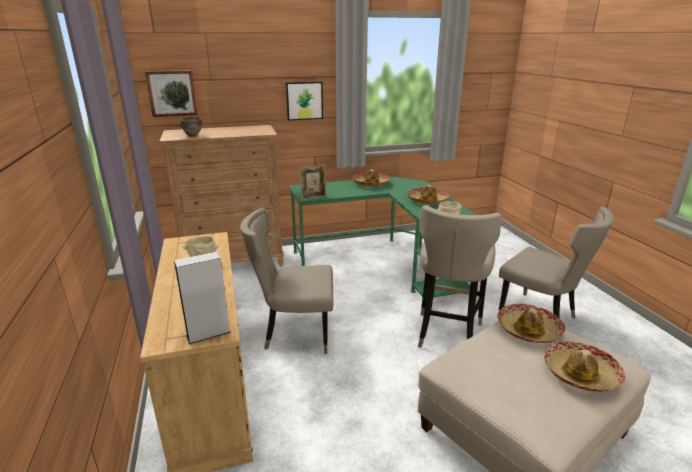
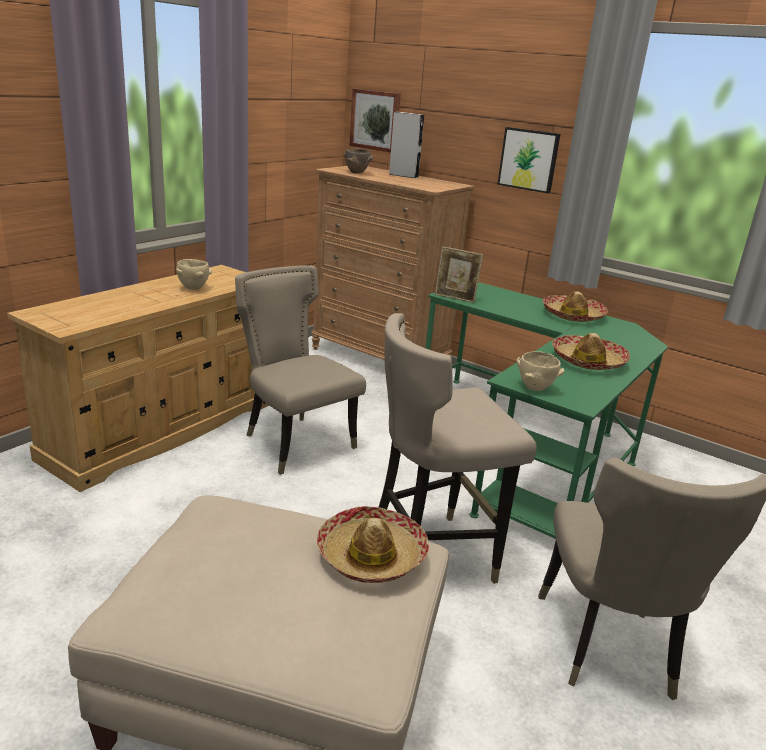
camera: 50 degrees right, 0 degrees up
grey speaker [174,252,231,344] -> grey speaker moved to [389,112,424,178]
hat [544,341,625,392] -> none

